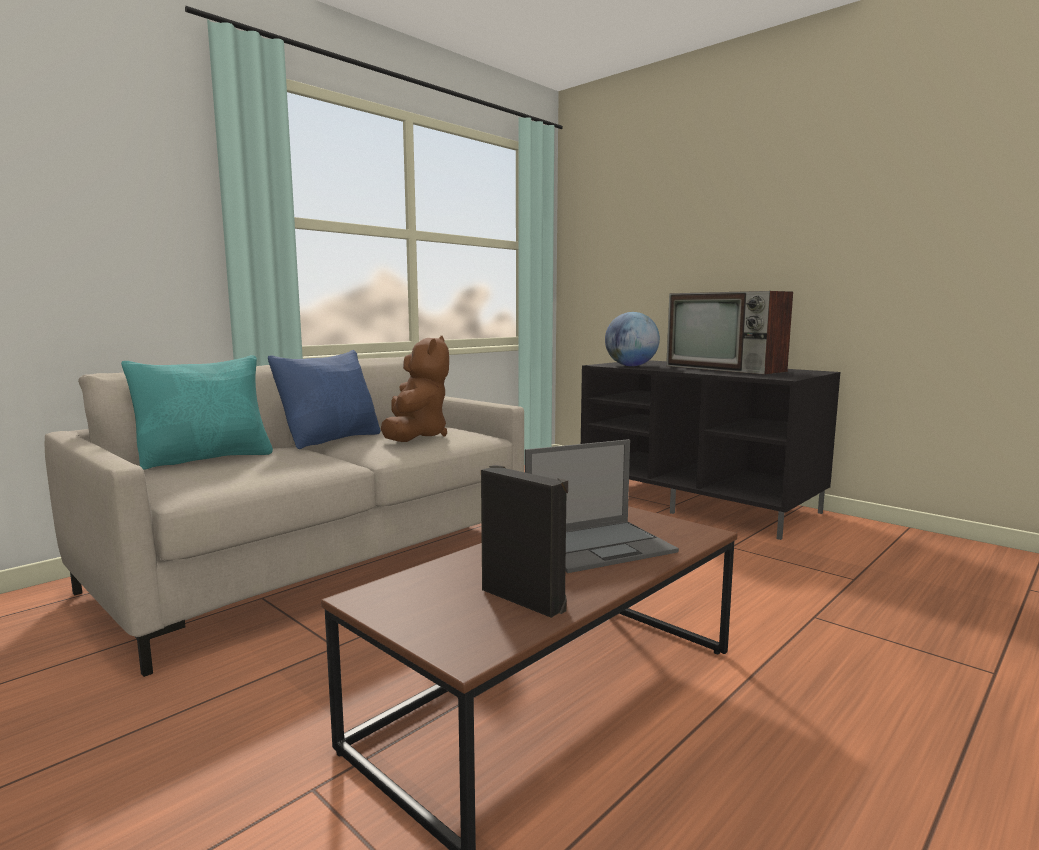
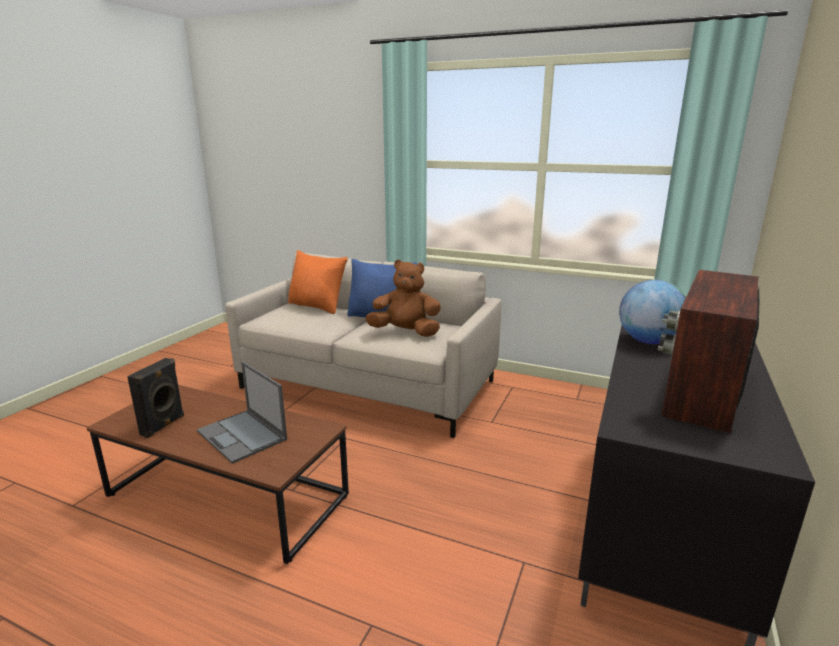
camera: 70 degrees right, 10 degrees up
turquoise pillow [121,355,273,470] -> orange pillow [288,250,348,314]
brown plush toy [381,336,449,442] -> brown plush toy turned 150 degrees counterclockwise [365,259,441,337]

